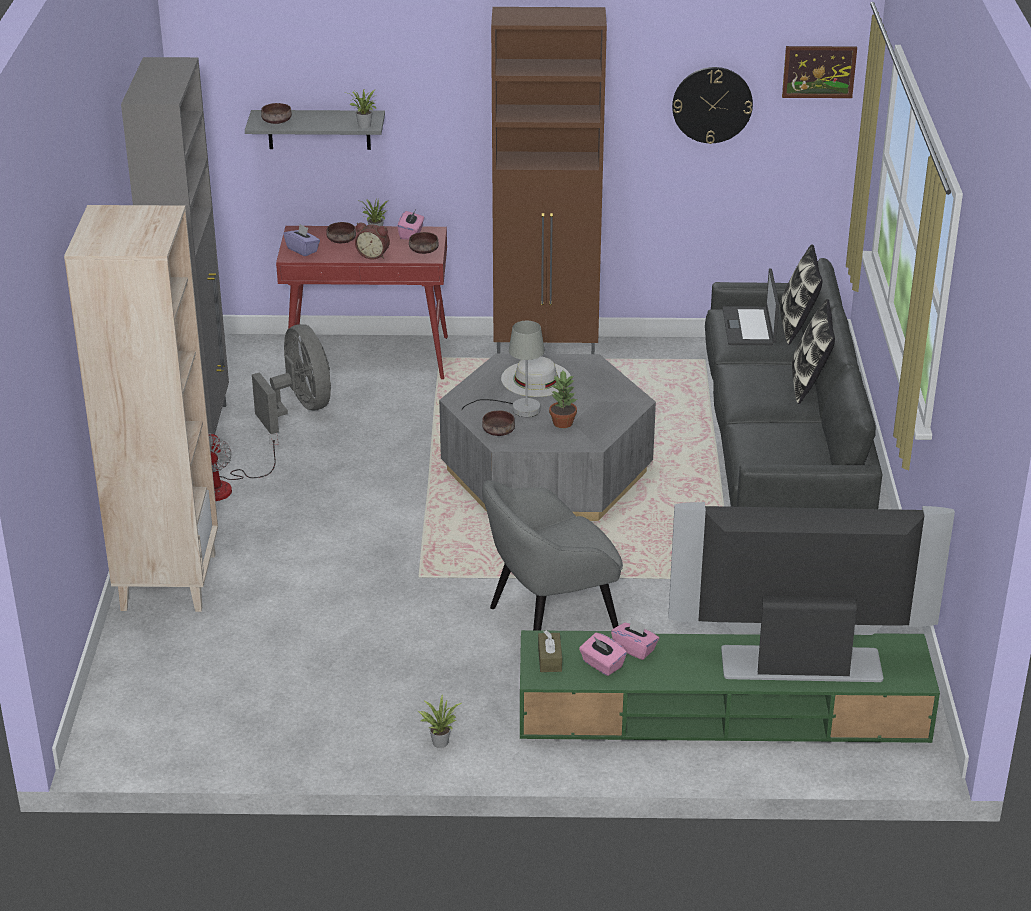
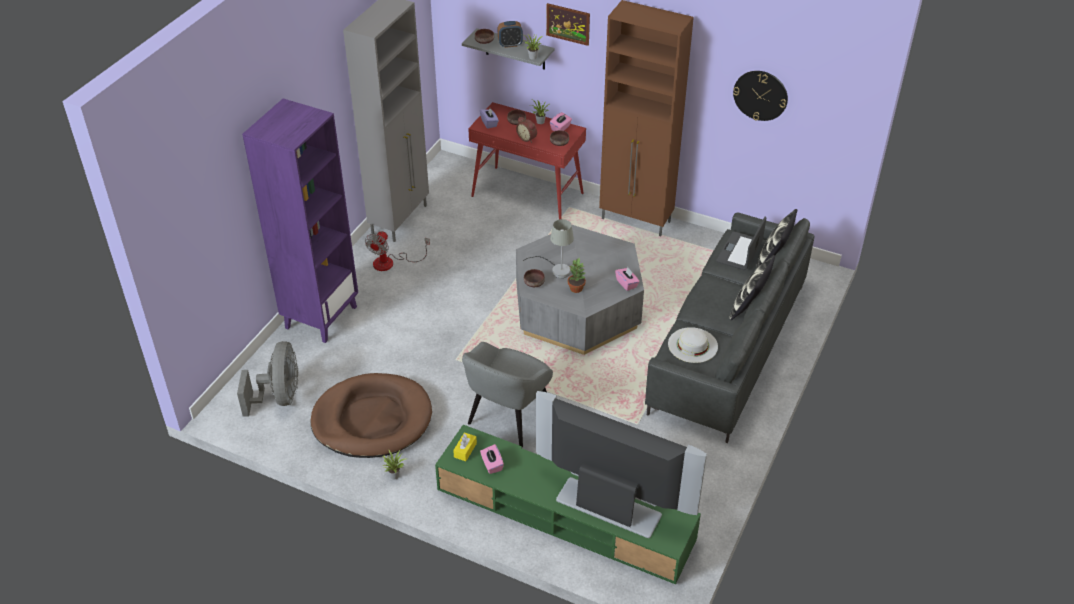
camera: 25 degrees right, 10 degrees up
beige bookcase [64,205,218,612] -> purple bookcase [242,99,358,343]
grey fan [252,324,331,434] -> grey fan moved to [237,341,298,417]
grey armchair [482,480,623,631] -> grey armchair turned 60 degrees counterclockwise [462,342,553,447]
white hat [501,357,571,397] -> white hat moved to [668,327,718,363]
brown tissue box [538,631,562,672] -> yellow tissue box [453,432,477,461]
pink tissue box [611,618,659,660] -> pink tissue box moved to [615,267,640,291]
picture [782,46,857,98] -> picture moved to [546,3,590,46]
none -> brown dog bed [311,373,432,458]
none -> alarm clock [498,21,523,48]

